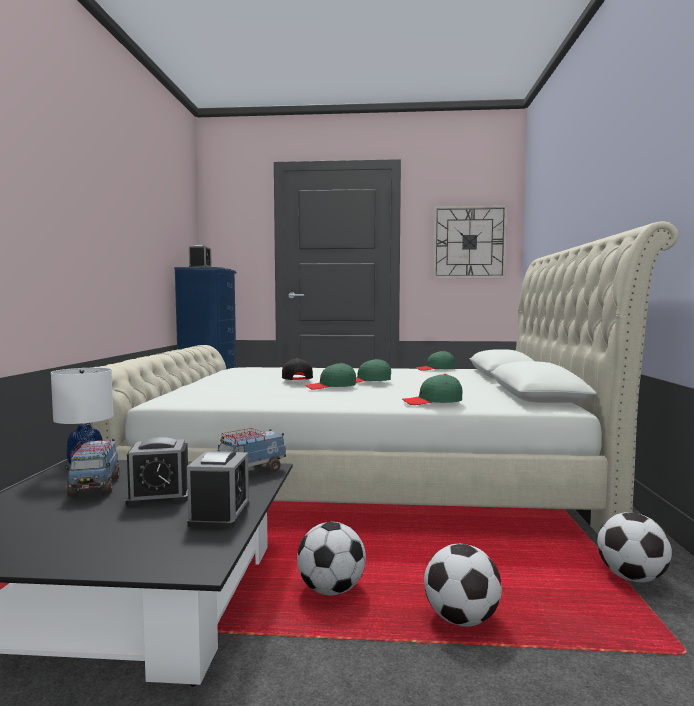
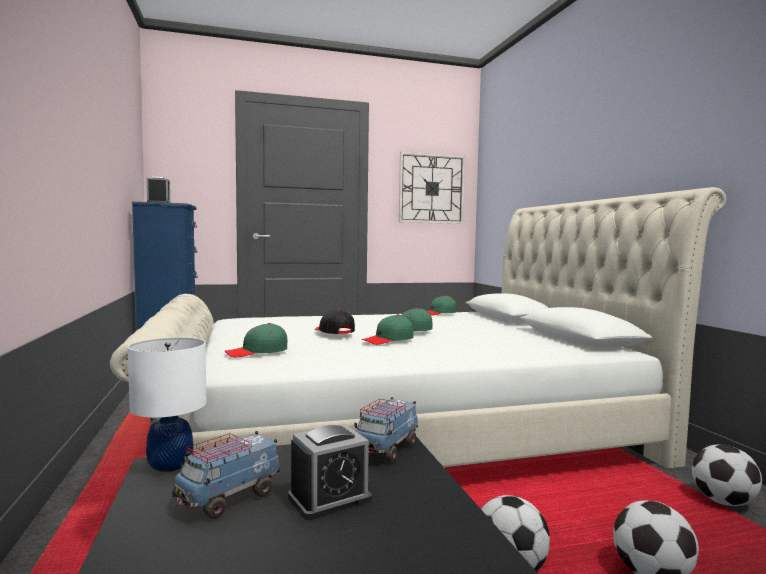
camera: 20 degrees left, 0 degrees up
toy truck [65,439,119,496] -> toy truck turned 75 degrees clockwise [172,431,280,519]
alarm clock [187,451,250,529] -> none
green cap [402,374,463,405] -> green cap moved to [225,323,288,357]

